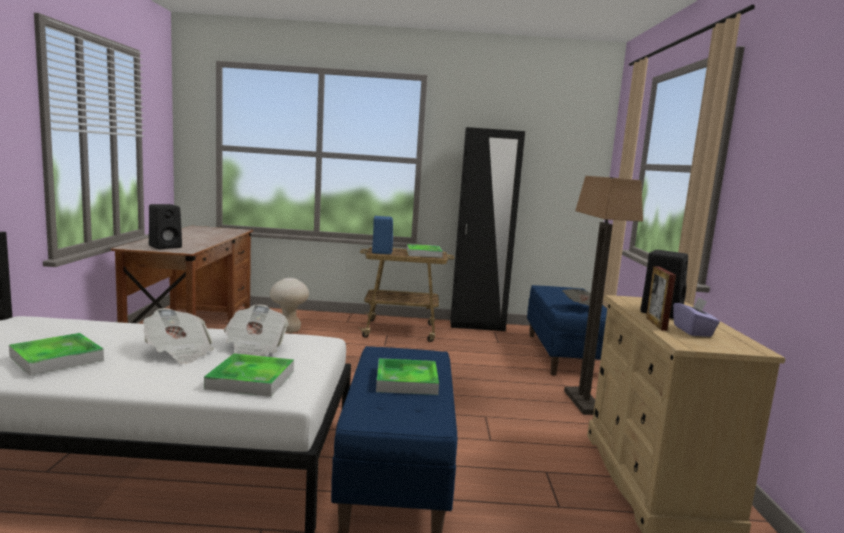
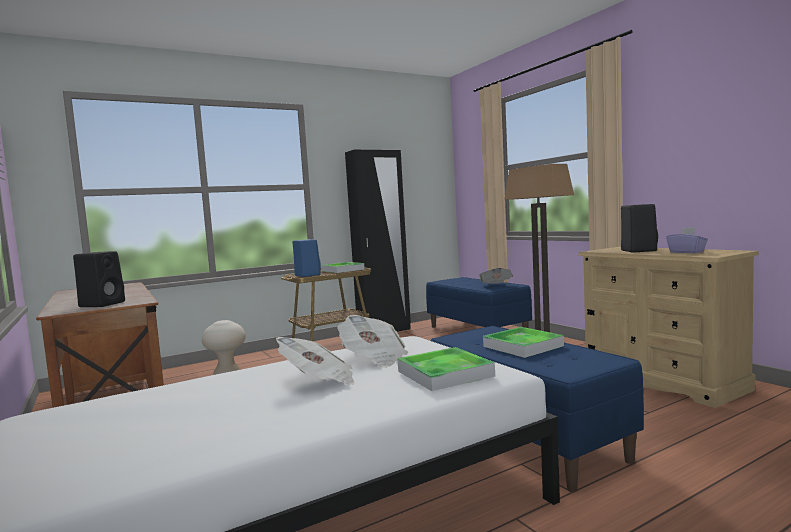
camera: 30 degrees left, 5 degrees down
tray [9,333,104,376] -> none
picture frame [646,266,676,331] -> none

